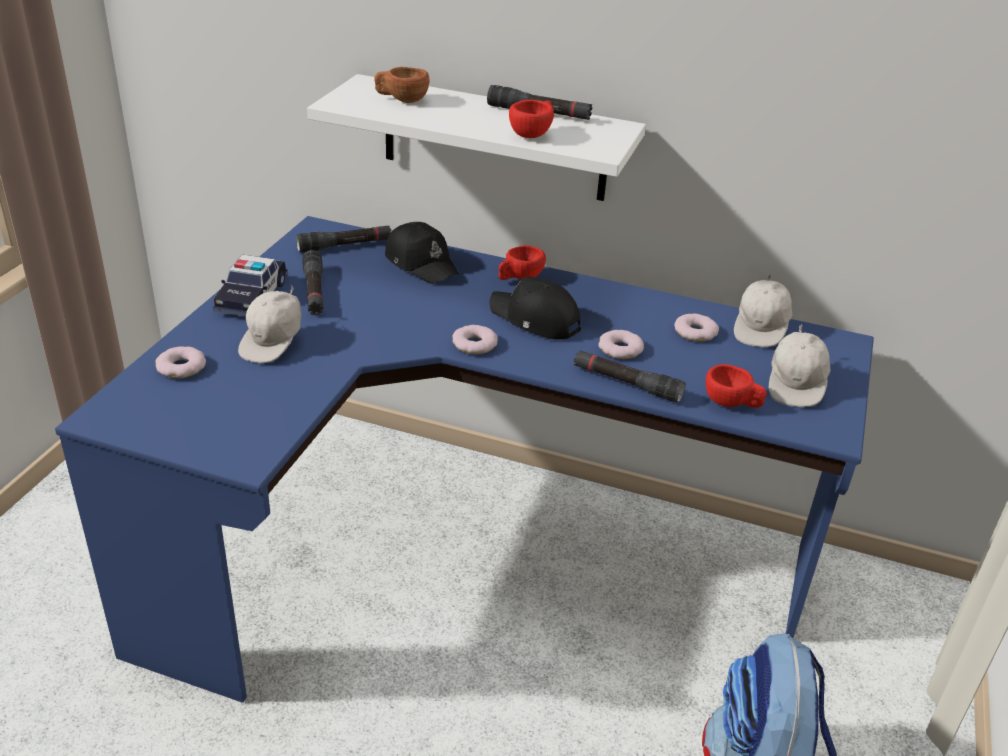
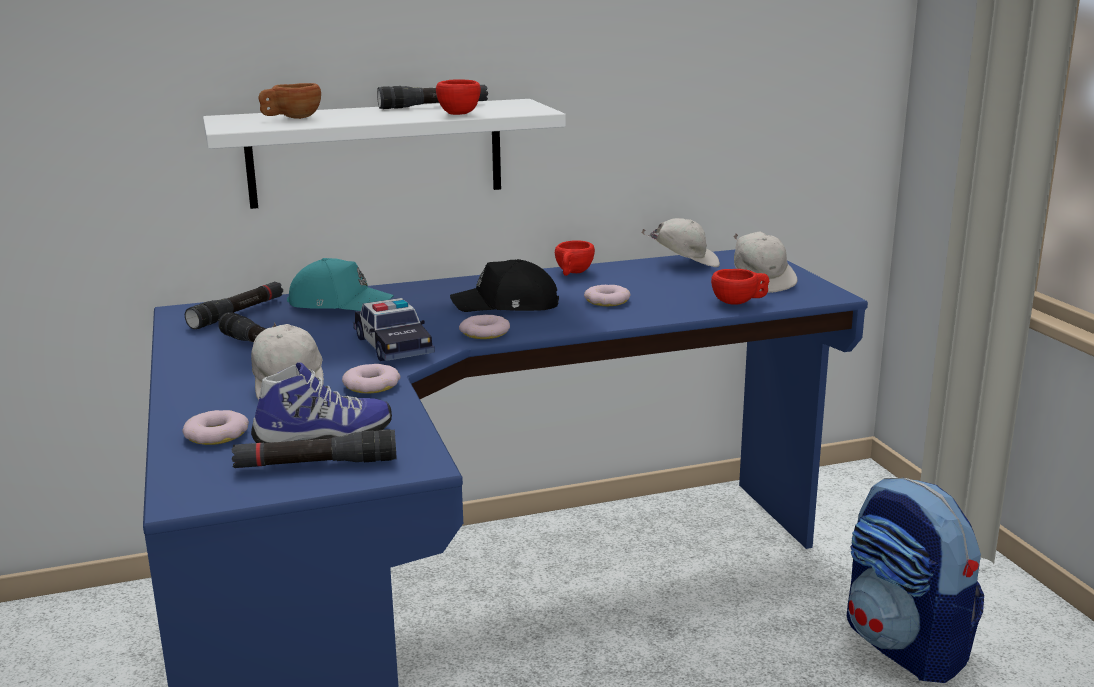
camera: 35 degrees left, 15 degrees down
toy car [213,255,288,316] -> toy car moved to [353,298,435,361]
black cap [385,222,459,284] -> turquoise cap [287,258,394,311]
red cup [499,245,546,280] -> red cup moved to [555,240,595,276]
black flashlight [574,350,685,403] -> black flashlight moved to [232,429,397,468]
donut [674,314,719,342] -> donut moved to [342,364,400,394]
white cap [734,274,792,347] -> white cap turned 75 degrees counterclockwise [641,218,720,267]
none -> shoe [251,362,392,443]

